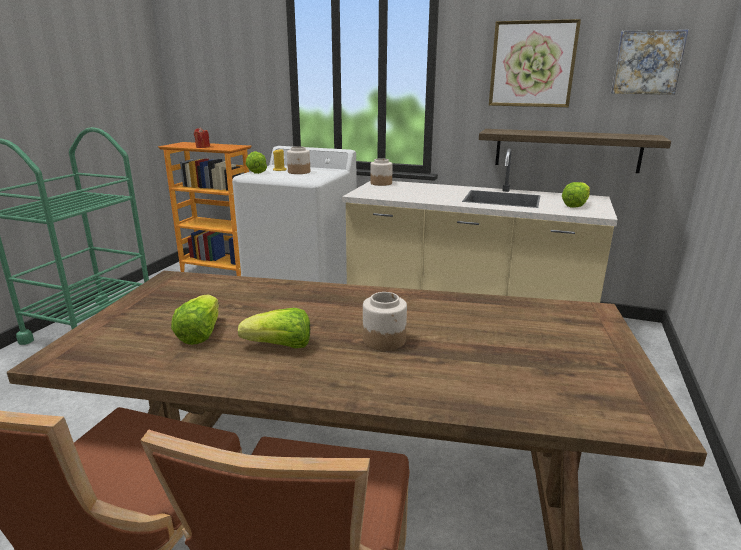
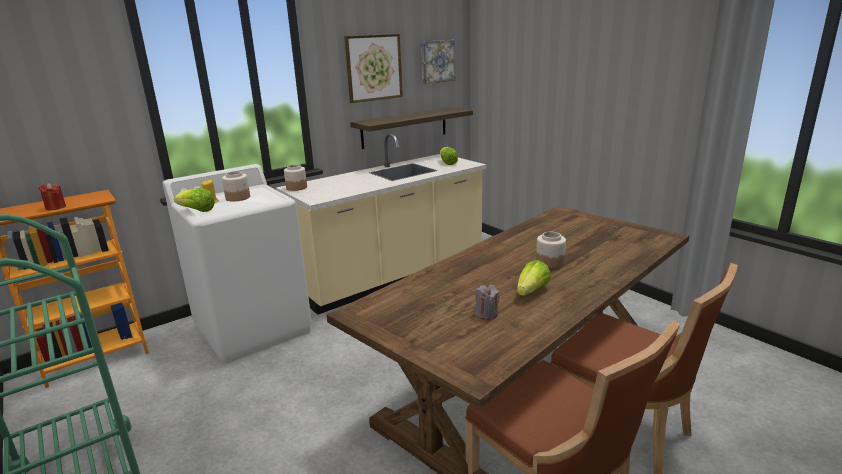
camera: 55 degrees left, 0 degrees up
lettuce [171,295,219,345] -> grey candle [475,285,500,320]

